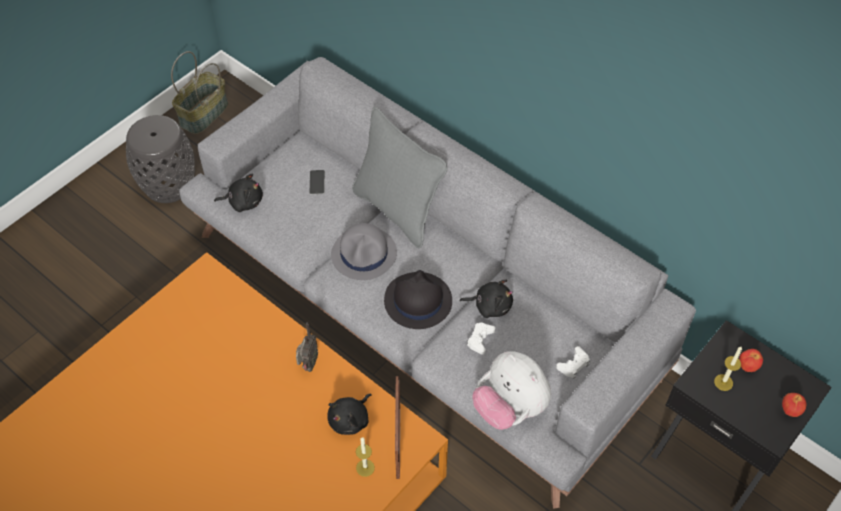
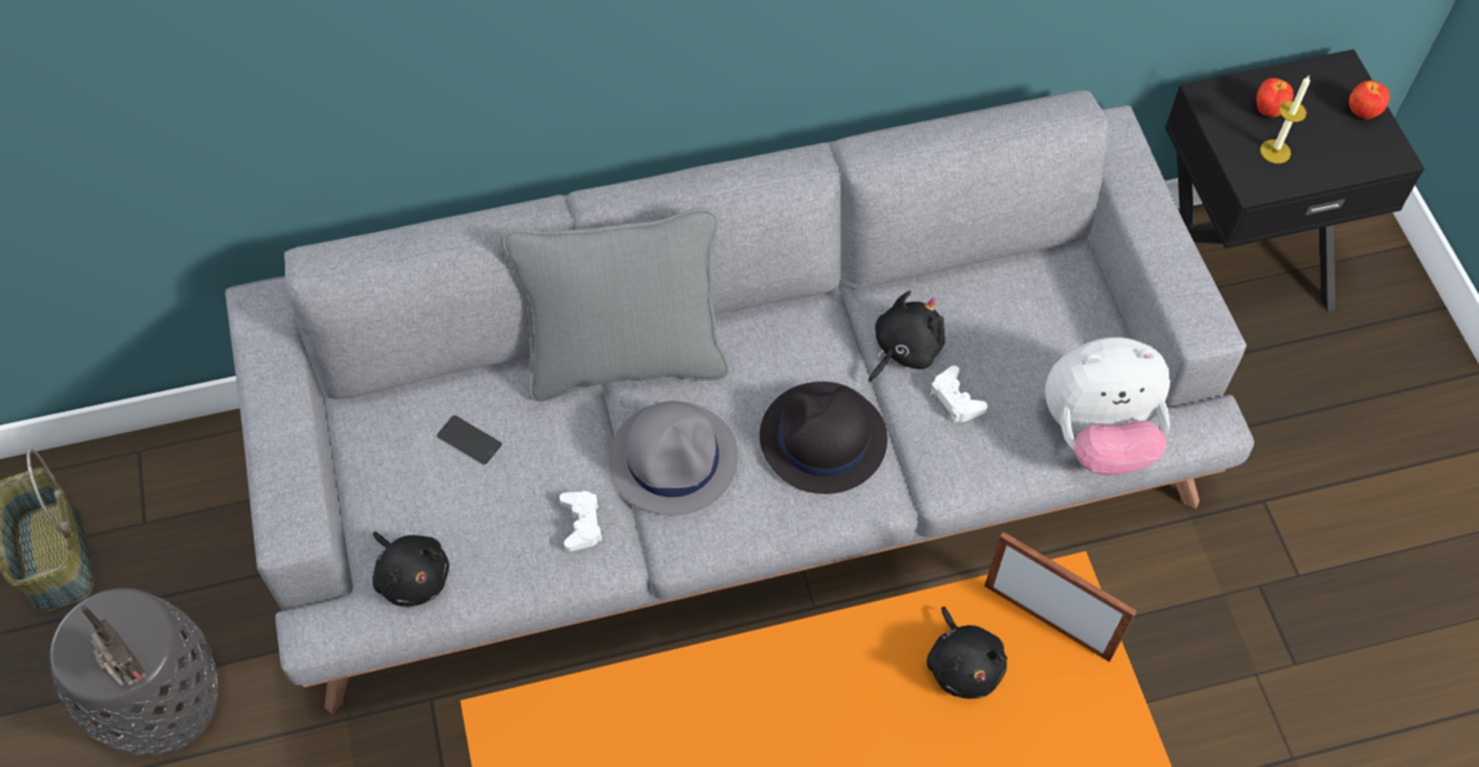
camera: 55 degrees left, 5 degrees up
black plush toy [214,174,263,212] -> black plush toy turned 105 degrees clockwise [372,531,449,607]
radio [296,322,318,372] -> radio moved to [81,605,148,686]
candle [356,437,375,477] -> none
white game controller [556,346,590,378] -> white game controller moved to [560,491,604,551]

